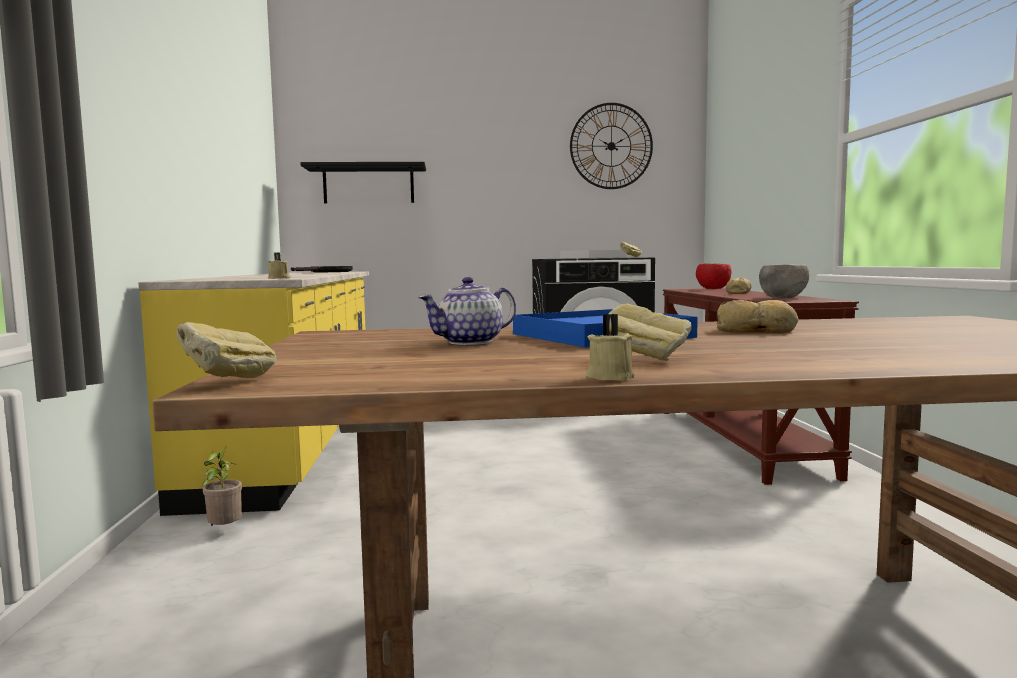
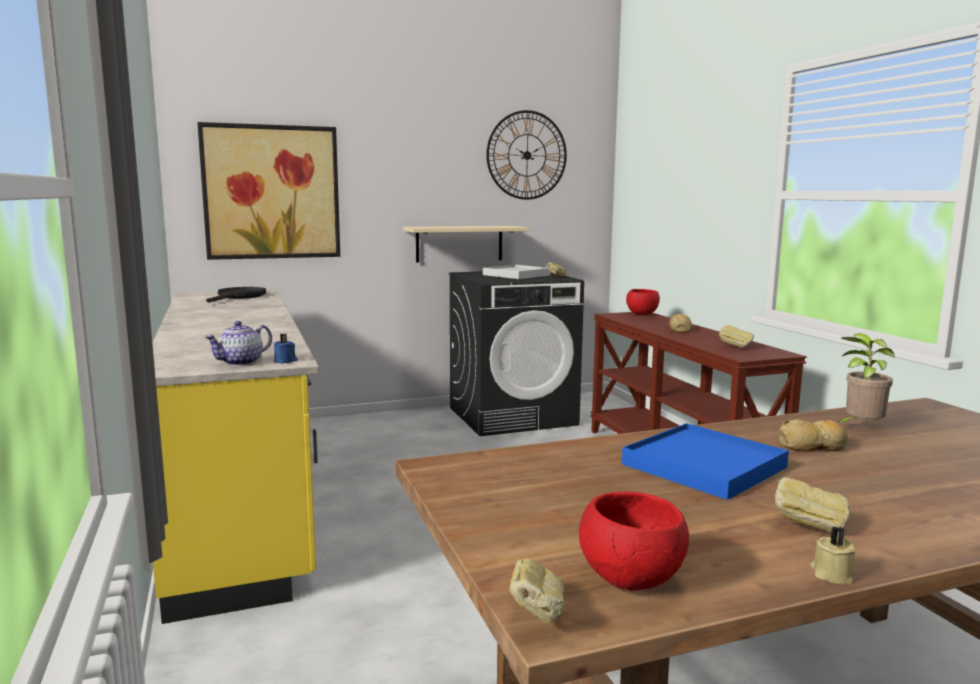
camera: 15 degrees left, 5 degrees up
potted plant [201,447,242,526] -> potted plant moved to [838,333,895,424]
beige candle [268,252,290,279] -> blue candle [274,334,298,364]
black shelf [300,162,426,203] -> picture [197,122,340,260]
teapot [418,277,516,345] -> teapot moved to [204,321,272,366]
grey bowl [759,264,809,298] -> bread [719,325,754,349]
none -> beige shelf [403,226,529,262]
none -> red bowl [579,492,689,591]

